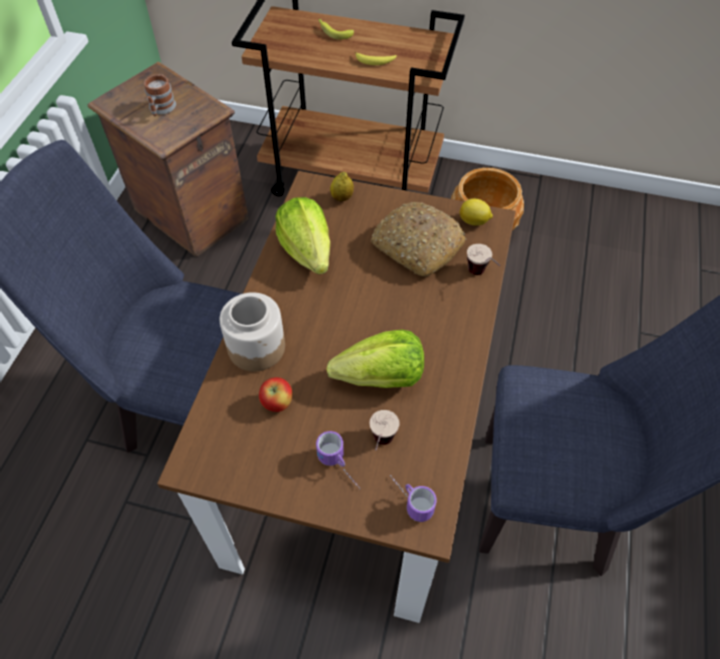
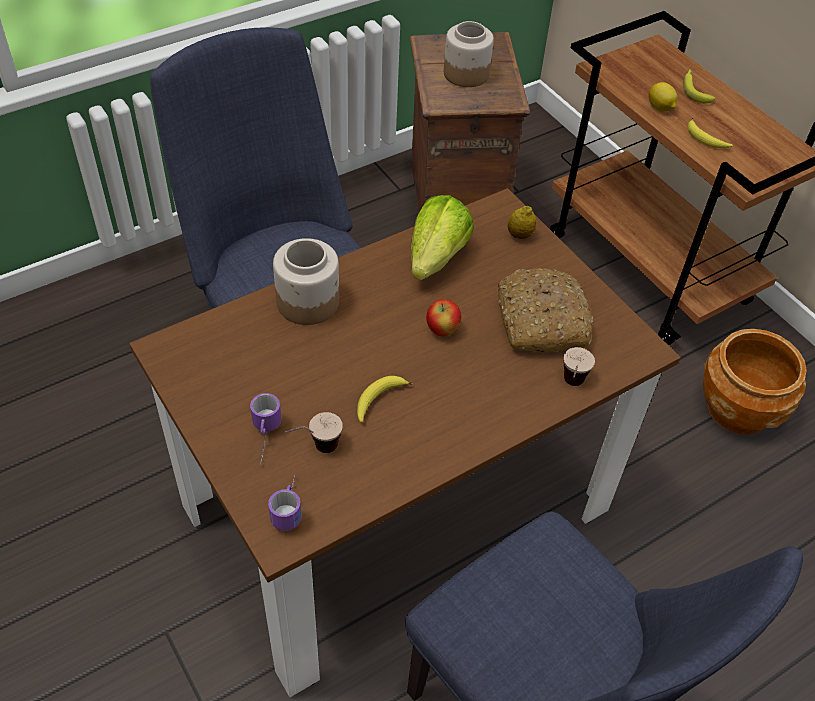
camera: 40 degrees right, 5 degrees down
mug [144,74,176,116] -> jar [444,21,494,87]
apple [259,377,293,412] -> apple moved to [426,299,461,337]
lettuce [326,330,424,388] -> banana [357,376,412,423]
lemon [460,198,493,226] -> lemon moved to [648,82,677,111]

